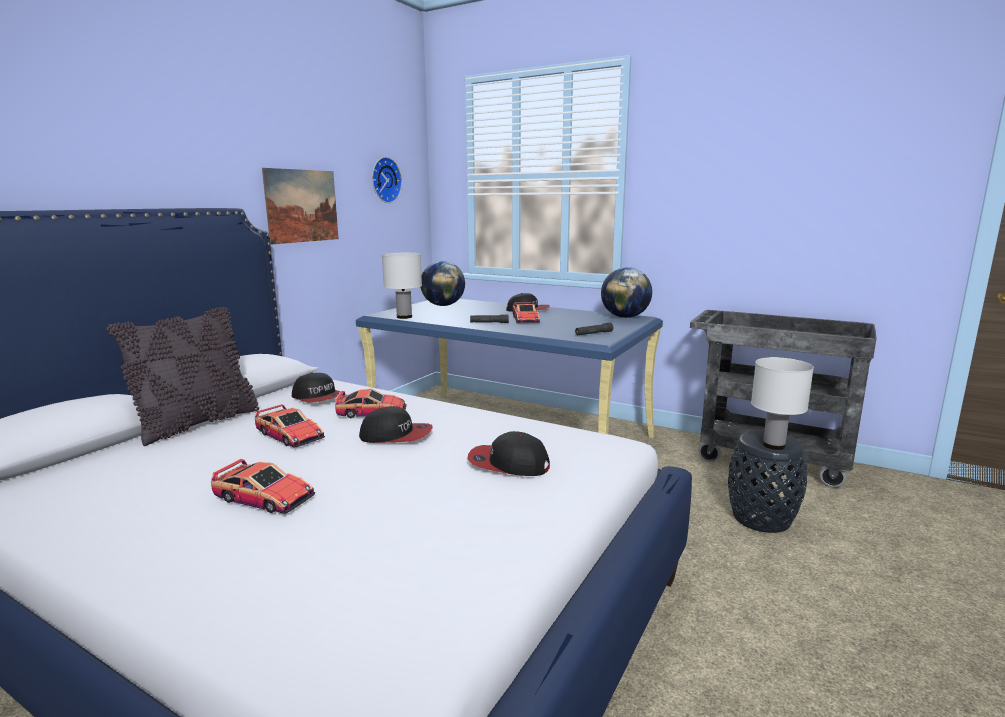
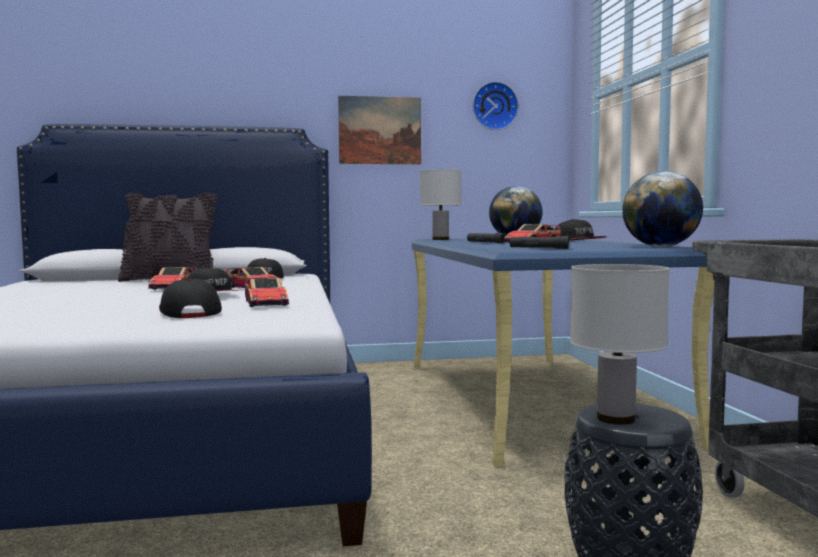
camera: 50 degrees right, 10 degrees down
toy car [211,459,315,514] -> toy car moved to [245,277,289,307]

